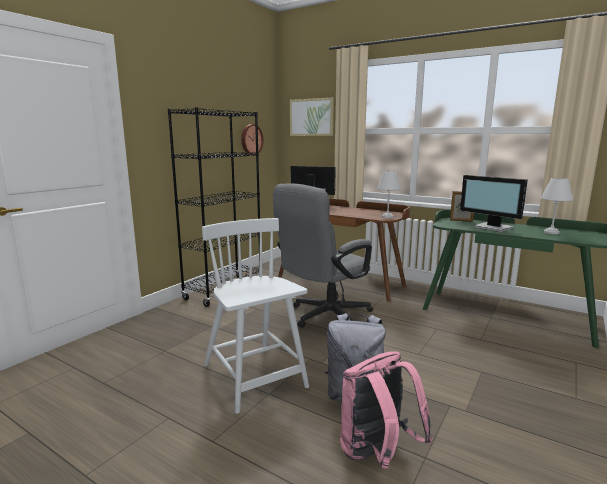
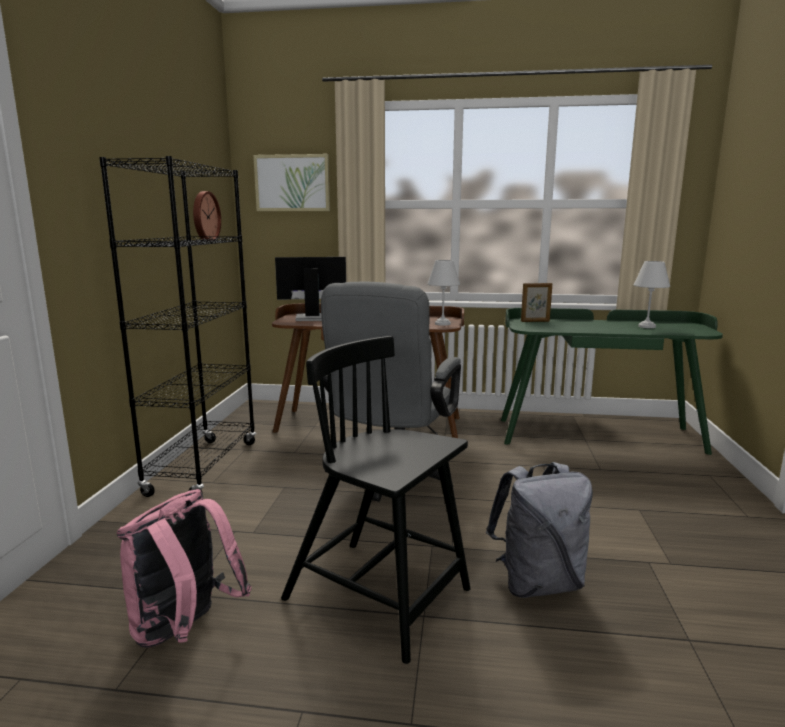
camera: 25 degrees left, 0 degrees up
white chair [202,218,309,414] -> black chair [281,336,470,664]
pink backpack [340,351,433,469] -> pink backpack moved to [117,489,252,648]
monitor [460,175,528,232] -> none

